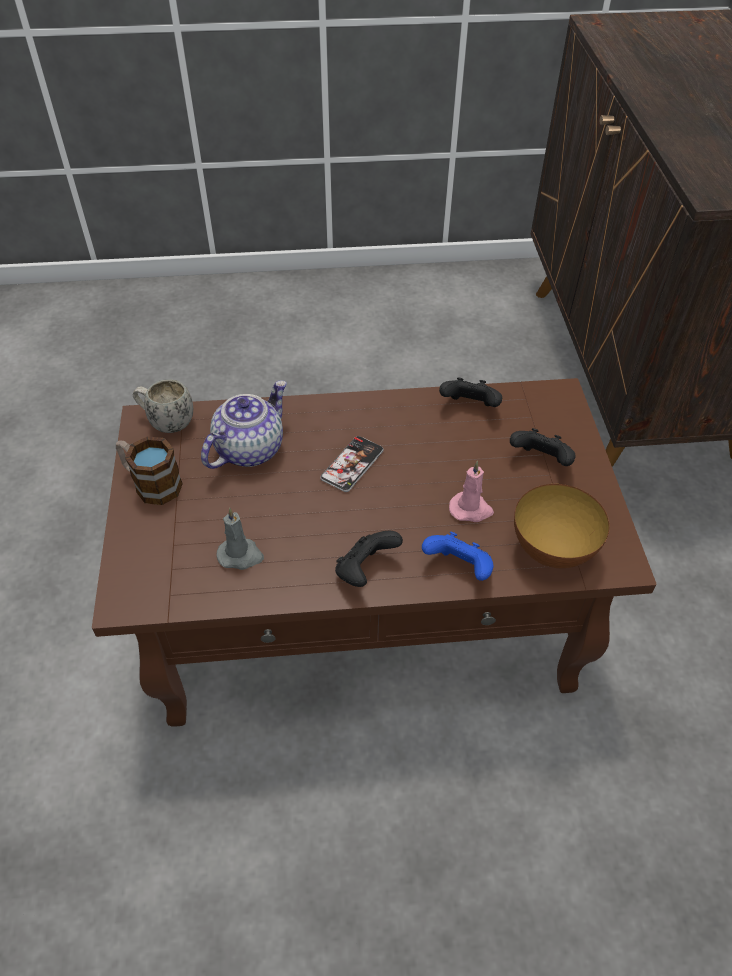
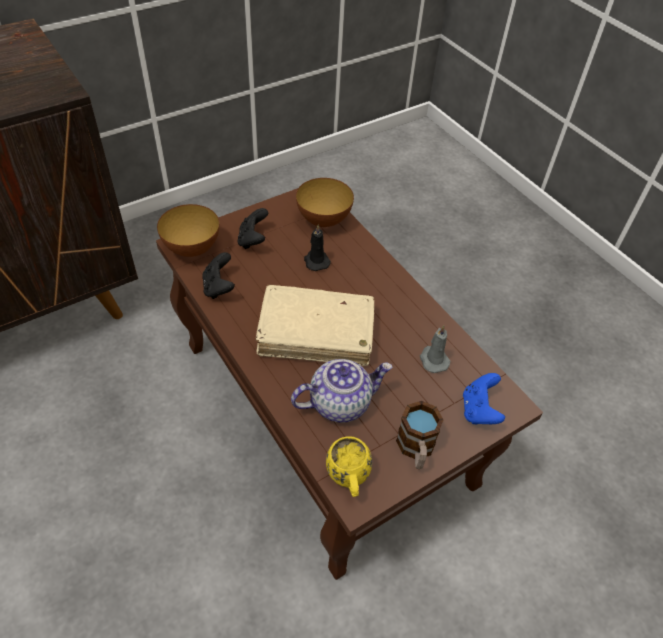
camera: 120 degrees left, 0 degrees up
white mug [133,379,193,433] -> yellow mug [326,437,372,497]
teapot [201,381,287,469] -> teapot turned 150 degrees clockwise [291,359,392,423]
phone [320,436,384,492] -> beige book [256,285,374,366]
black game controller [335,530,403,587] -> none
blue game controller [422,532,493,581] -> blue game controller moved to [463,373,505,424]
pink candle [449,461,494,522] -> black candle [304,225,331,271]
none -> bowl [157,204,220,257]

